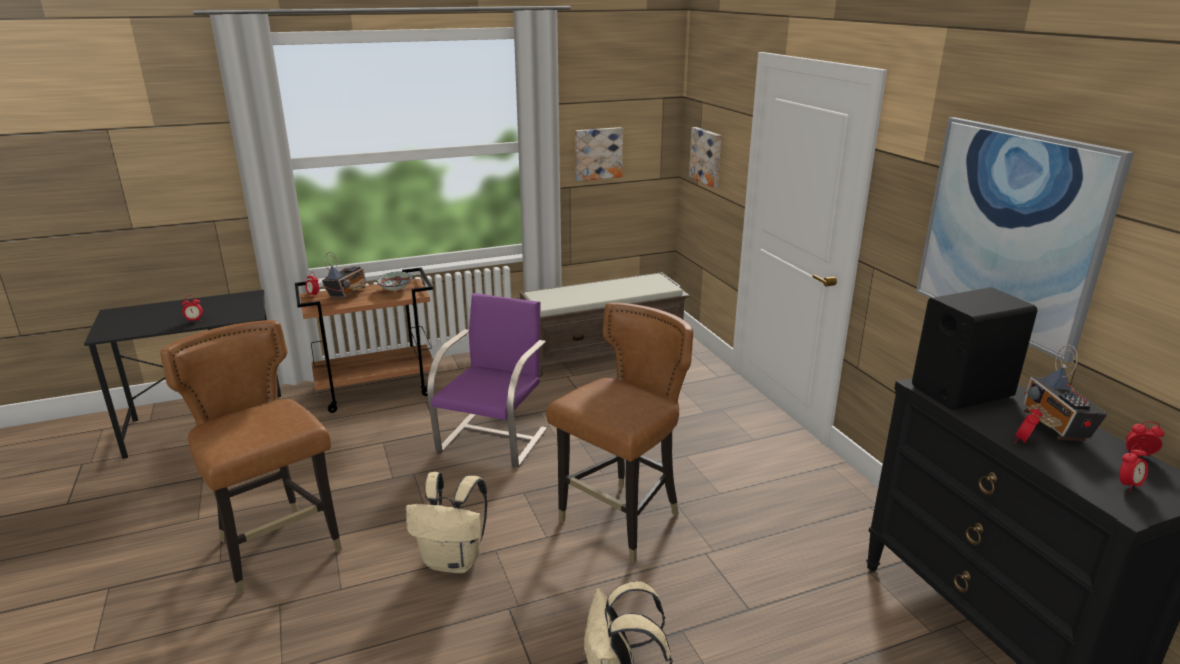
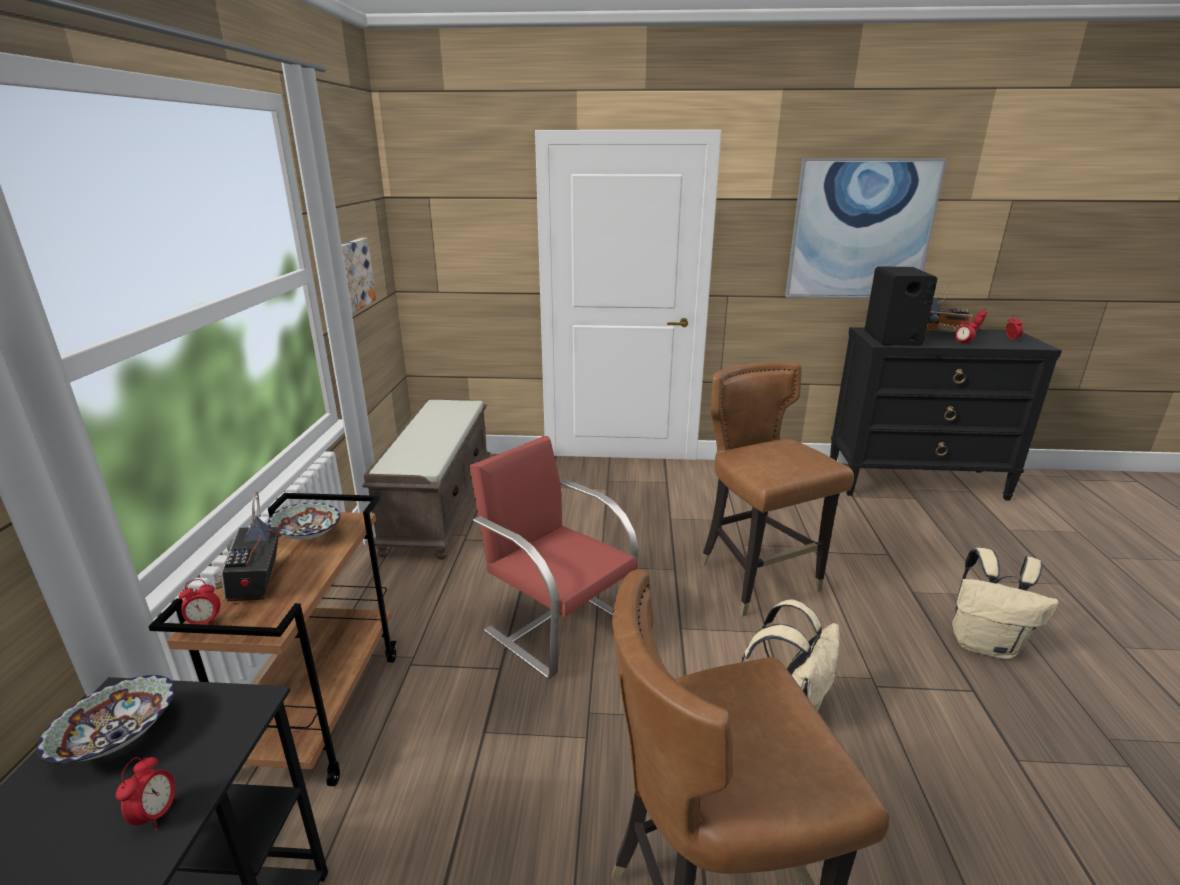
camera: 65 degrees left, 0 degrees up
radio [322,252,367,299] -> radio turned 150 degrees counterclockwise [215,491,282,601]
purple chair [427,293,547,467] -> red chair [469,436,639,679]
picture [689,127,721,187] -> none
none -> bowl [37,675,175,764]

